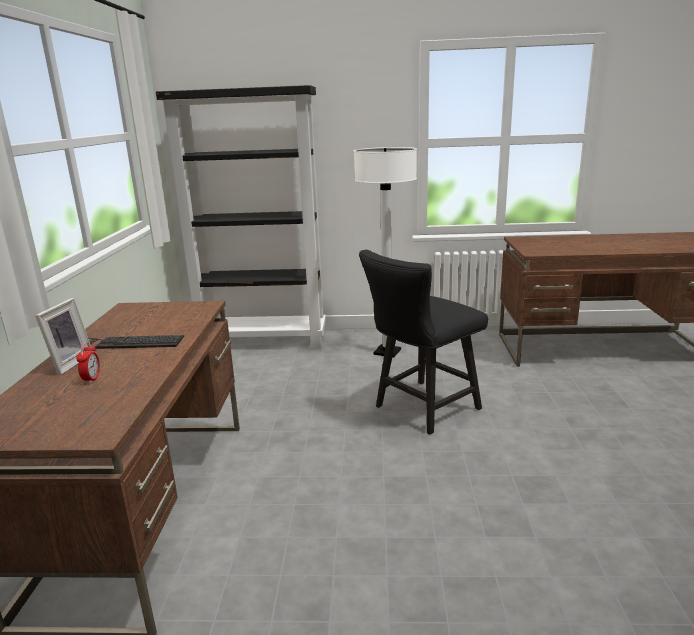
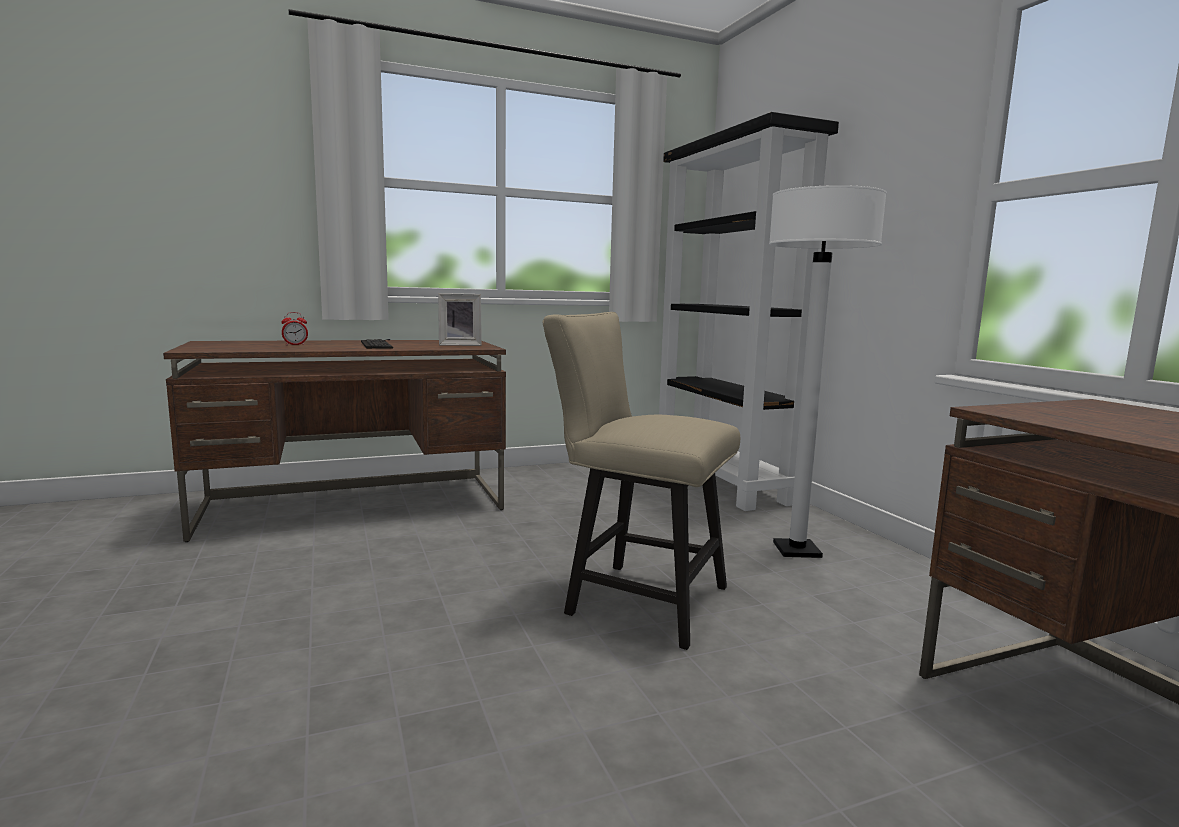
camera: 65 degrees right, 10 degrees down
picture frame [35,298,93,375] -> picture frame moved to [438,293,482,346]
black chair [359,250,488,435] -> beige chair [542,312,740,650]

